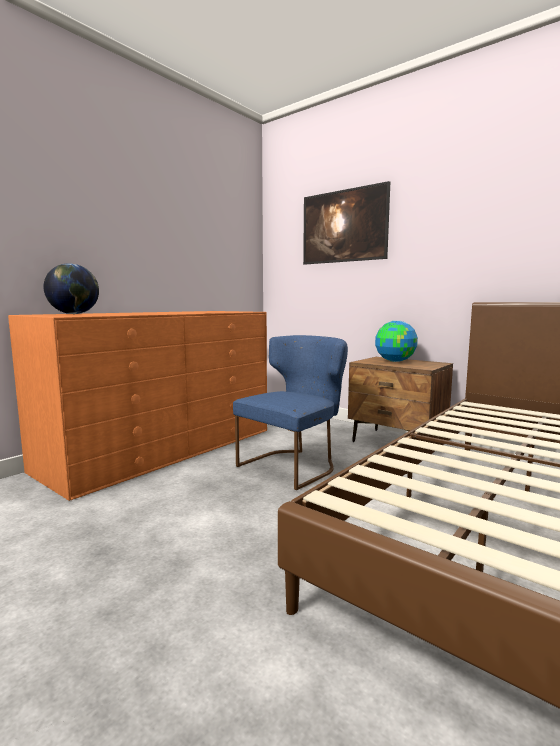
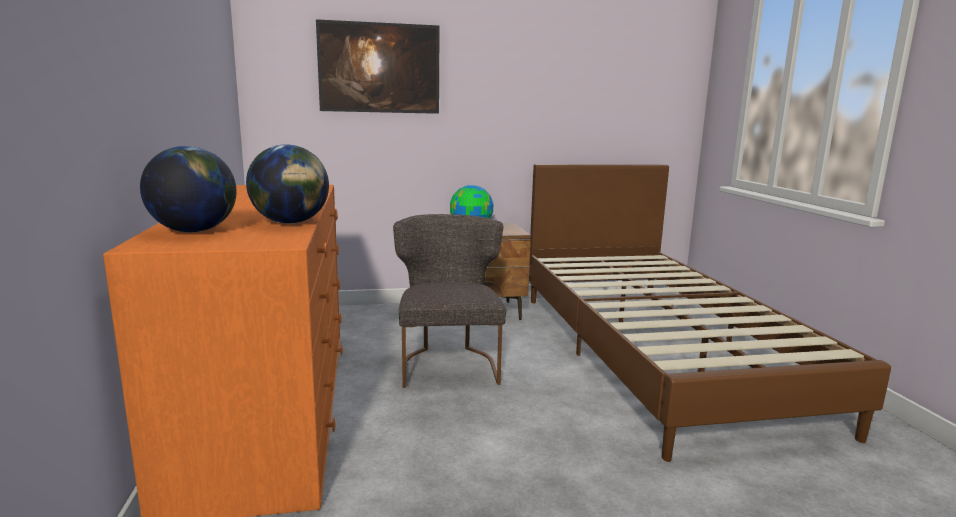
camera: 50 degrees left, 5 degrees up
blue chair [233,335,348,490] -> grey chair [393,214,507,388]
none -> globe [246,144,329,224]

